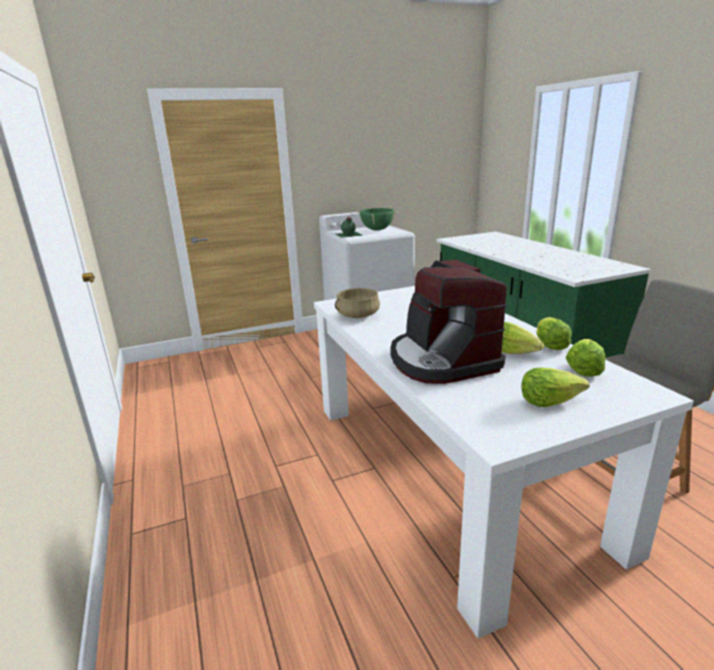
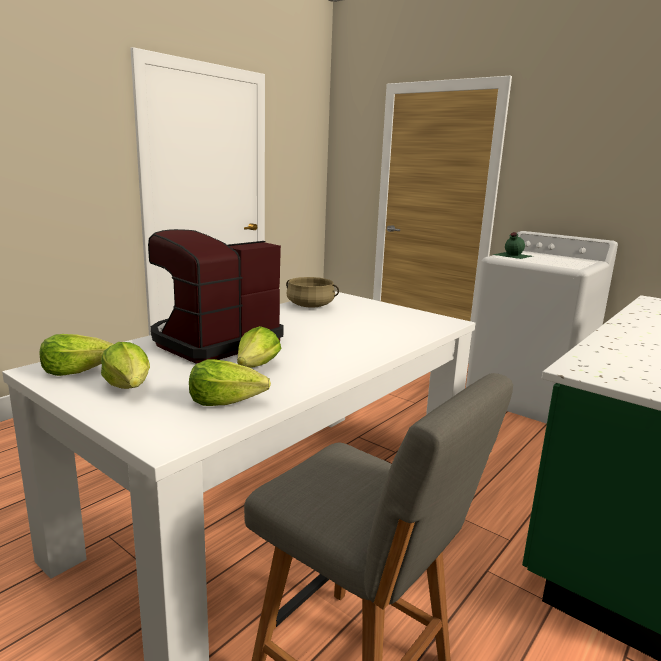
camera: 60 degrees right, 5 degrees down
green cooking pot [356,208,398,231] -> none
lettuce [536,317,572,350] -> lettuce moved to [40,334,113,376]

